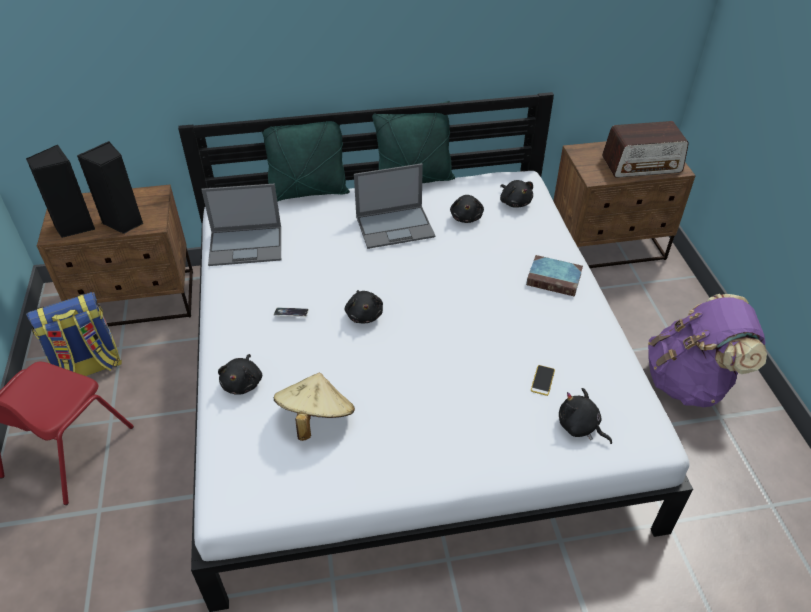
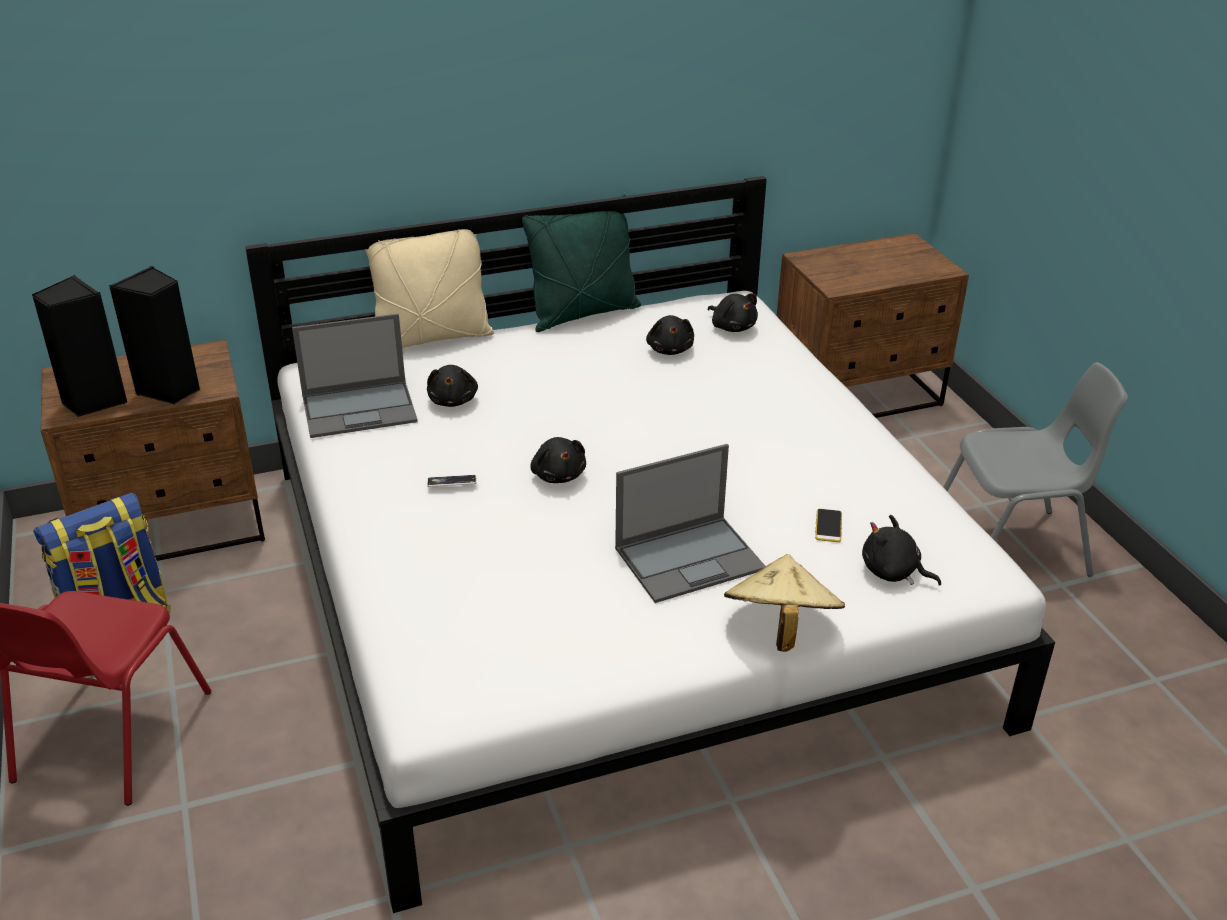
camera: 10 degrees left, 10 degrees down
black plush toy [218,354,262,394] -> black plush toy moved to [427,365,478,407]
green pillow [258,119,350,202] -> beige pillow [365,229,494,348]
beige hat [274,373,355,441] -> beige hat moved to [724,554,845,652]
laptop [354,163,435,249] -> laptop moved to [615,444,766,603]
book [526,255,583,297] -> none
radio [602,121,689,178] -> none
purple backpack [648,294,767,407] -> grey chair [943,362,1128,577]

